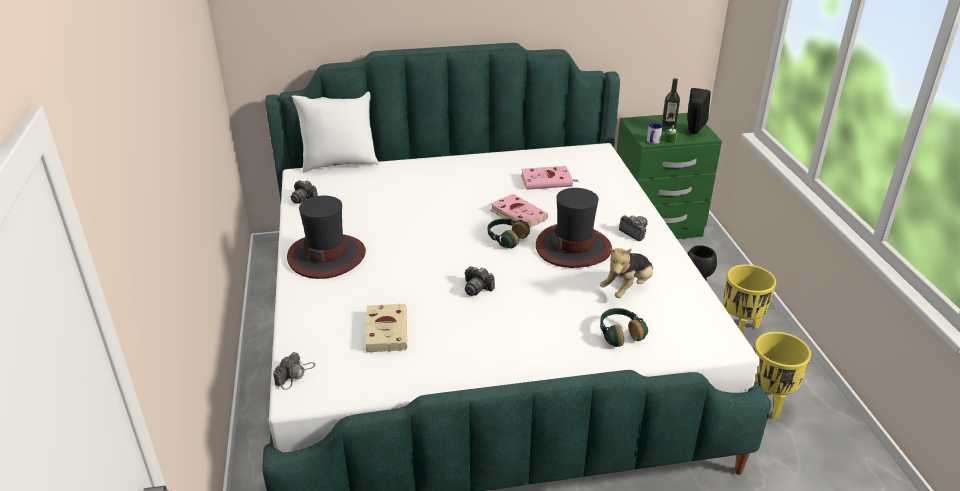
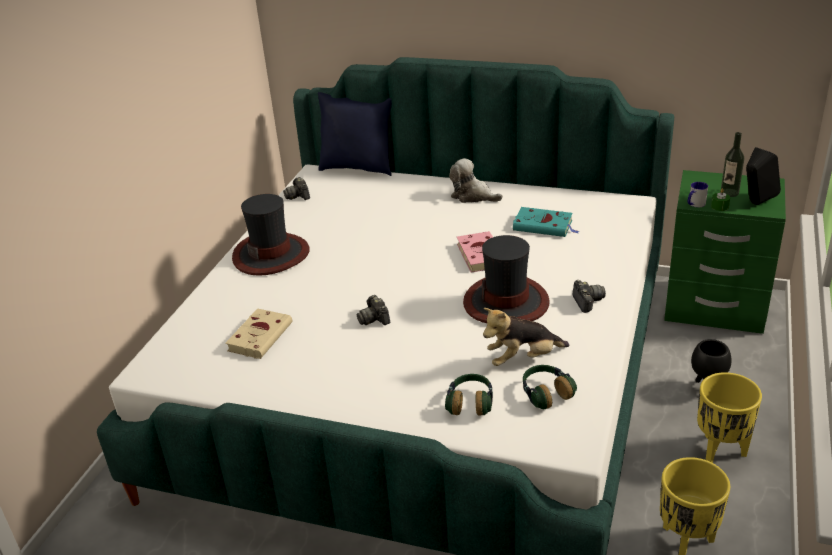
camera: 30 degrees right, 0 degrees up
camera [273,352,315,390] -> none
white pillow [292,91,379,173] -> blue pillow [318,92,392,176]
headphones [488,219,530,248] -> headphones moved to [523,365,577,410]
pink book [521,166,579,190] -> turquoise book [513,207,579,237]
none -> plush toy [449,158,503,203]

